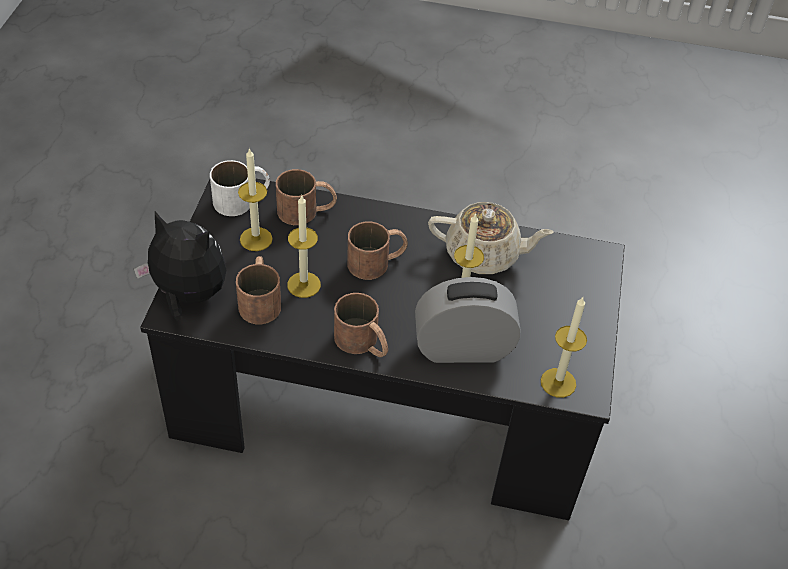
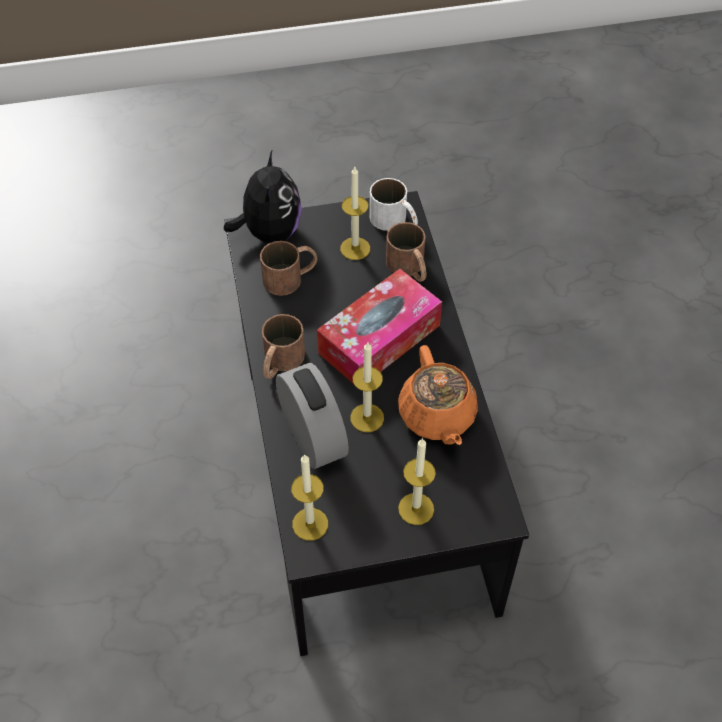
camera: 70 degrees right, 5 degrees up
candle [287,196,321,298] -> candle moved to [398,438,436,525]
brown mug [347,222,408,280] -> tissue box [317,269,442,384]
beige teapot [428,202,554,274] -> orange teapot [398,345,478,445]

